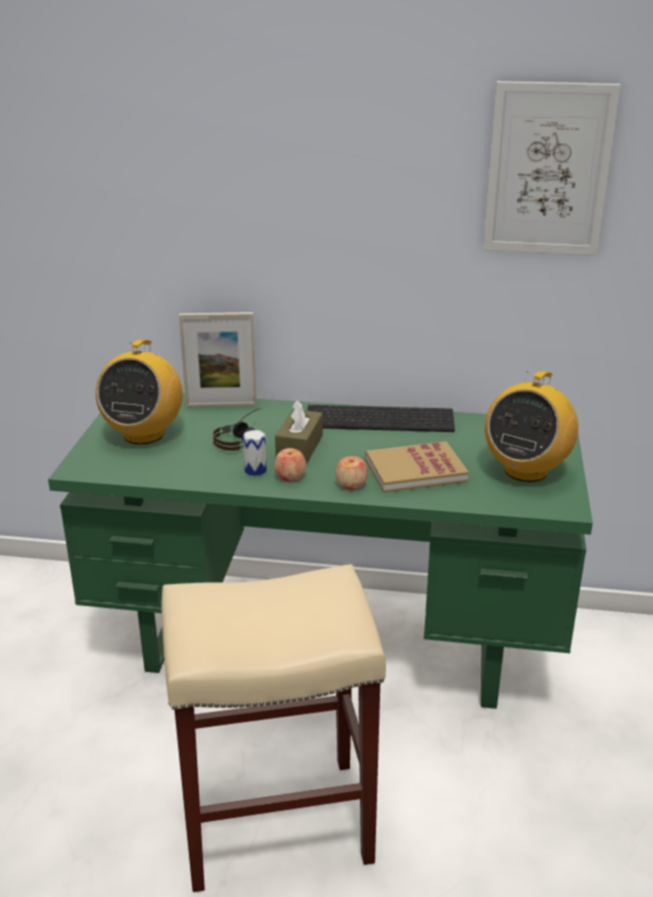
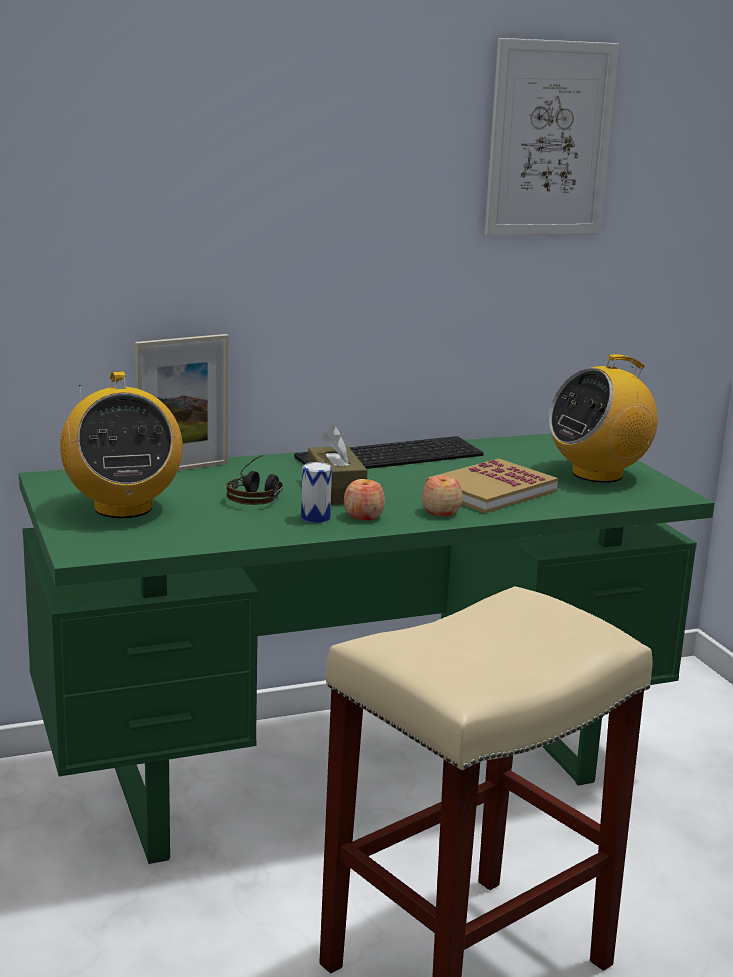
camera: 30 degrees left, 10 degrees down
radio [484,371,578,482] -> radio turned 60 degrees clockwise [548,354,658,483]

